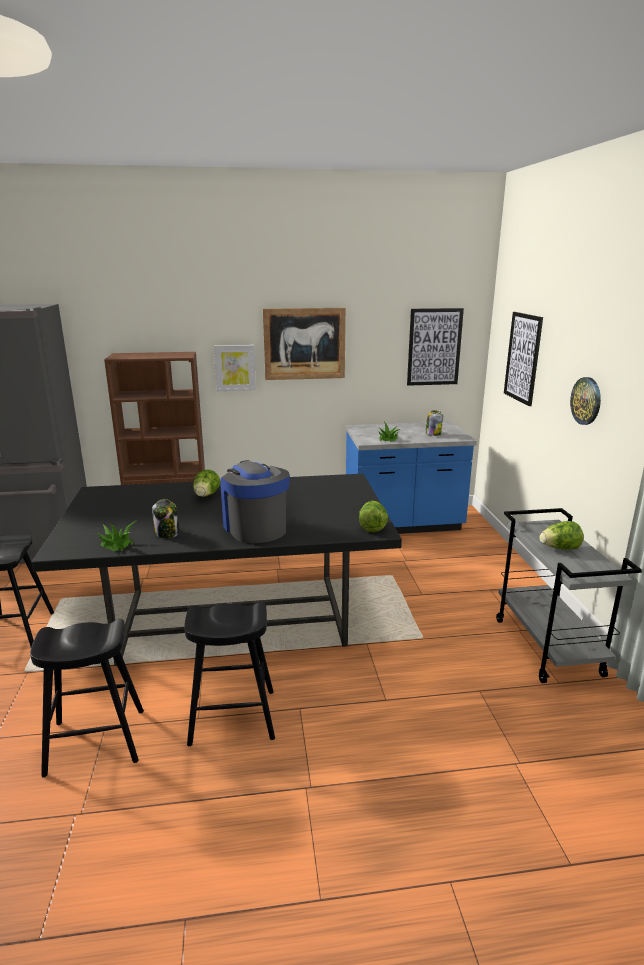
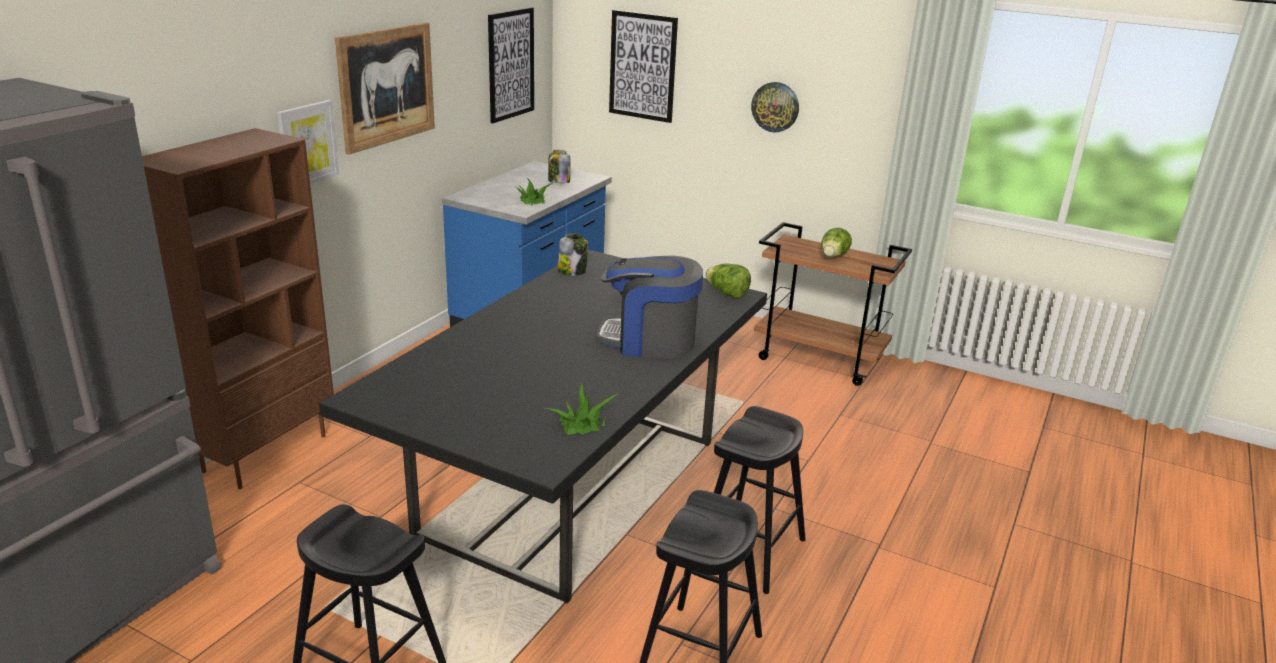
camera: 55 degrees left, 5 degrees up
jar [152,499,180,538] -> jar moved to [557,233,588,276]
lettuce [193,469,220,497] -> none
grey cart [496,508,642,683] -> brown cart [754,222,912,386]

